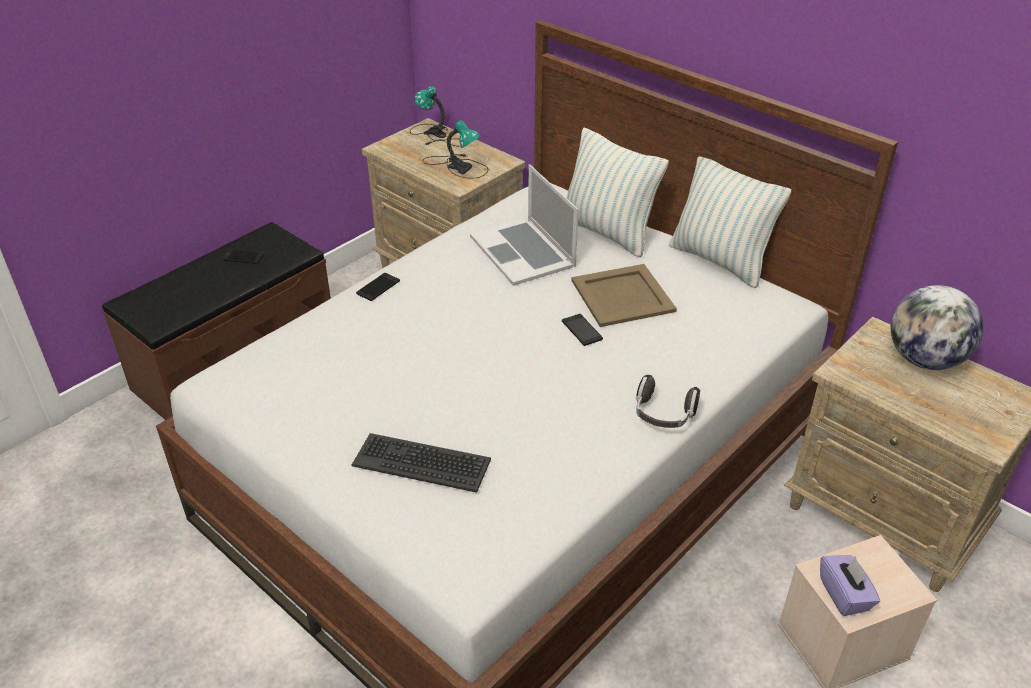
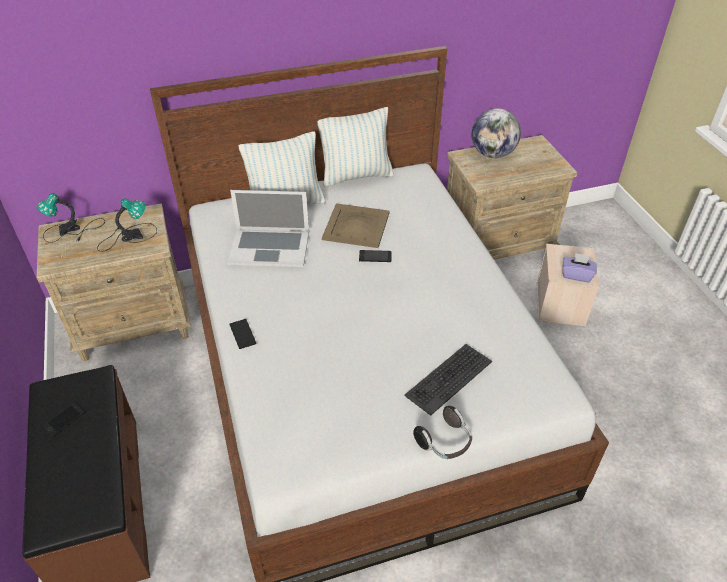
camera: 60 degrees left, 5 degrees up
headphones [636,375,700,428] -> headphones moved to [413,406,472,459]

